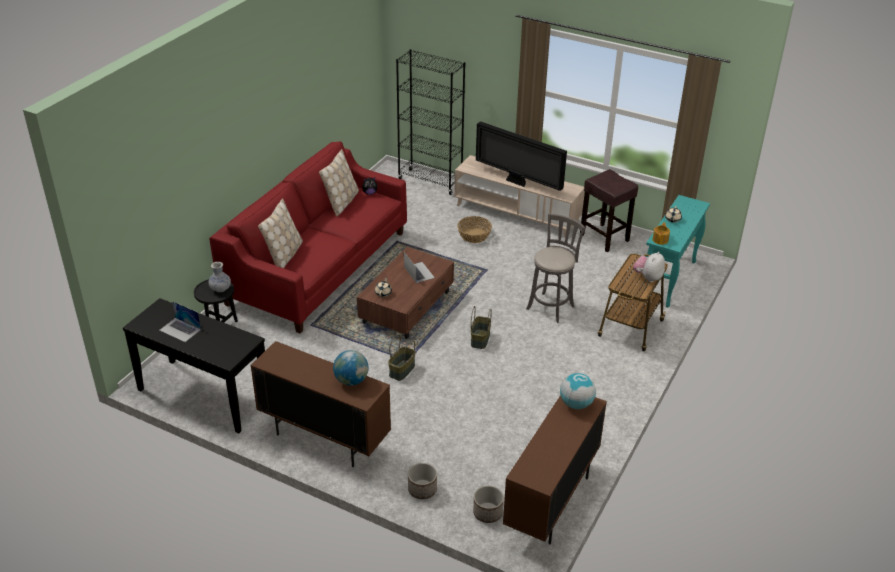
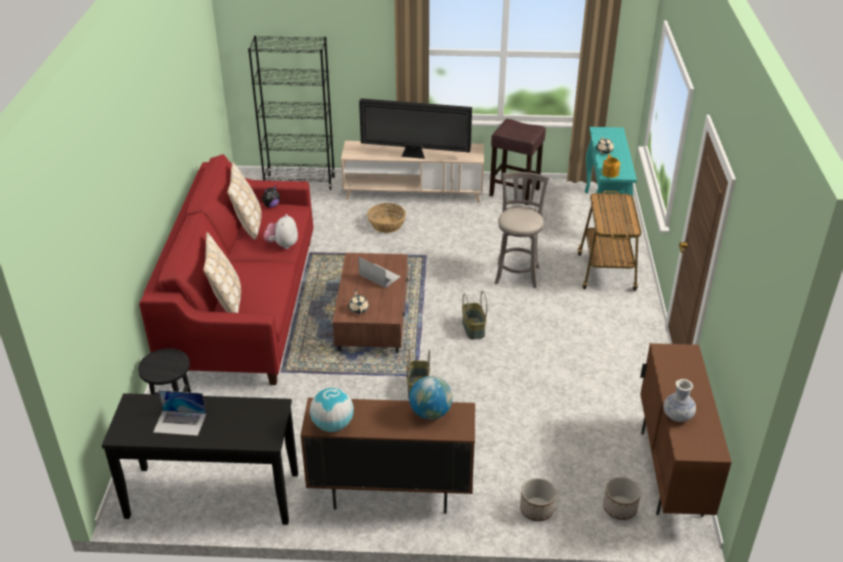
camera: 25 degrees left, 0 degrees up
vase [208,262,231,292] -> vase moved to [663,379,696,422]
globe [560,373,596,409] -> globe moved to [310,388,354,432]
plush toy [633,252,665,282] -> plush toy moved to [264,214,298,249]

